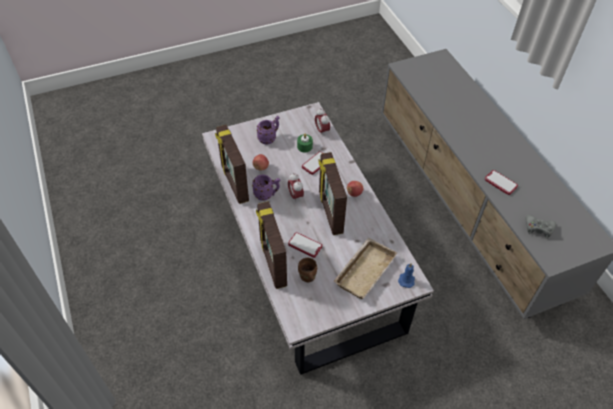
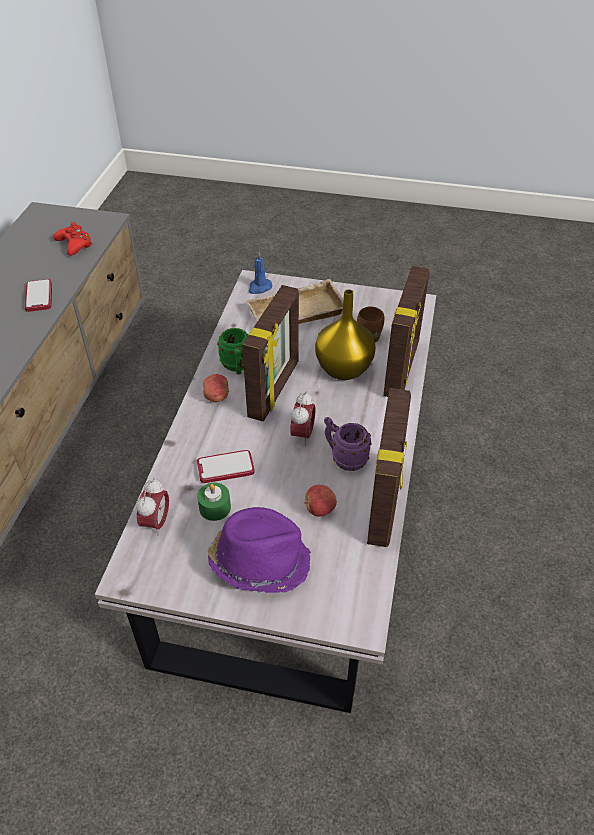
camera: 145 degrees left, 5 degrees down
purple mug [257,116,279,144] -> purple hat [208,507,311,593]
phone [288,232,322,258] -> yellow vase [315,289,376,380]
grey game controller [526,215,556,239] -> red game controller [54,222,92,256]
none -> green mug [217,328,248,375]

